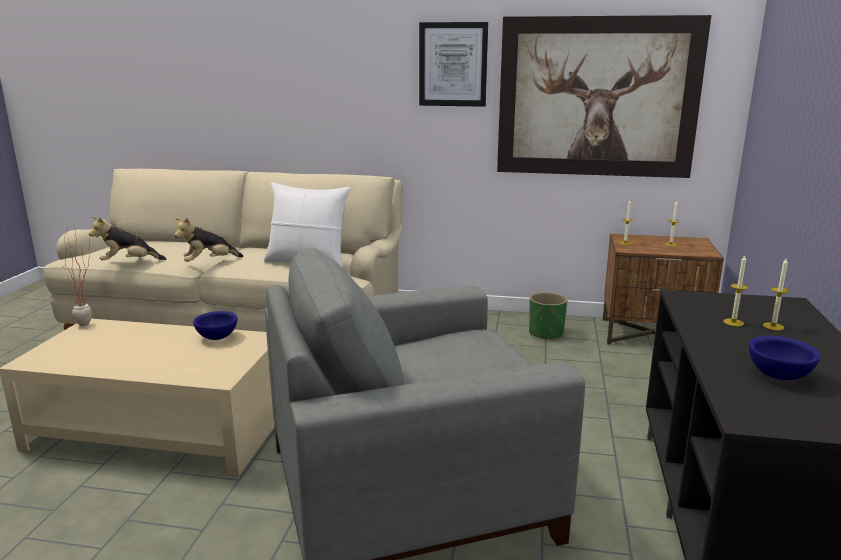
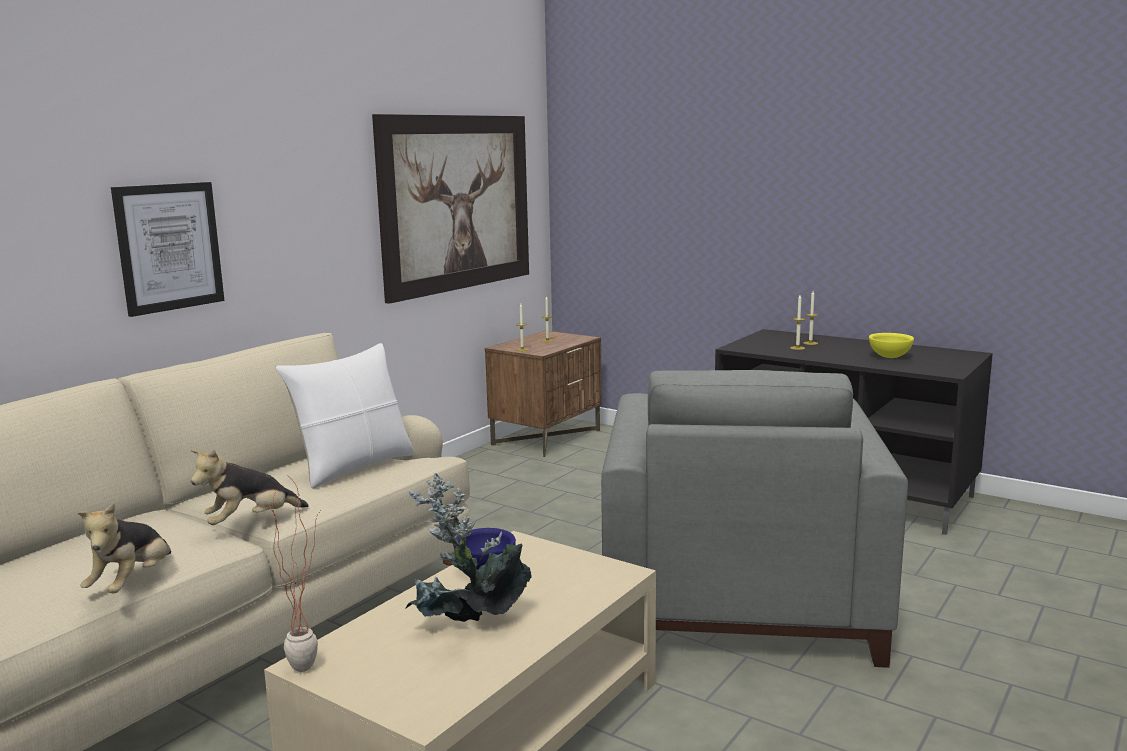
camera: 65 degrees left, 5 degrees down
plush toy [174,218,243,262] -> plush toy turned 60 degrees clockwise [191,449,309,525]
picture [419,22,488,107] -> picture moved to [111,182,224,317]
green planter [529,292,567,341] -> none
blue bowl [749,336,820,380] -> yellow bowl [869,333,914,358]
none -> potted plant [405,473,532,622]

